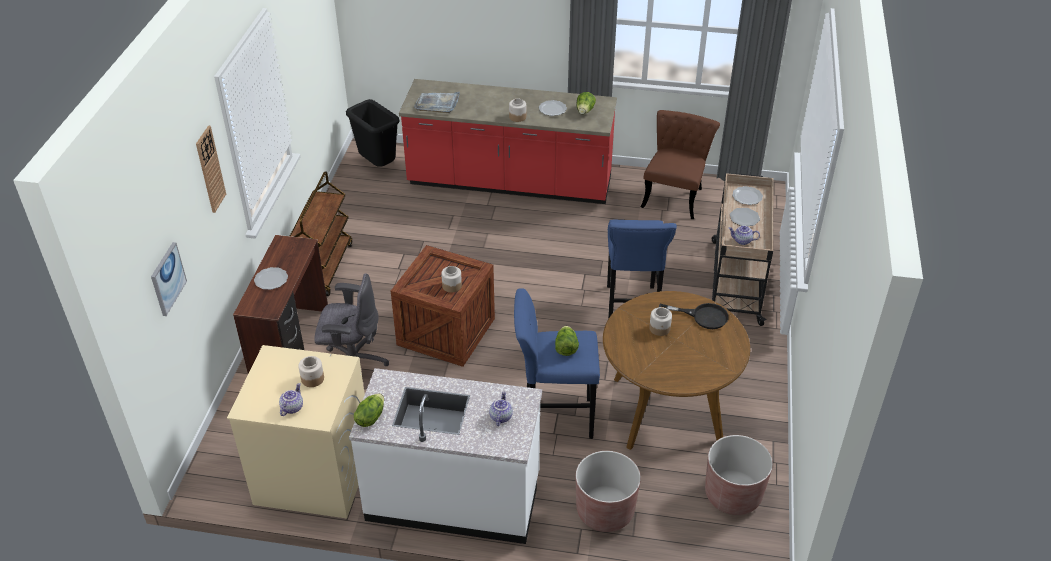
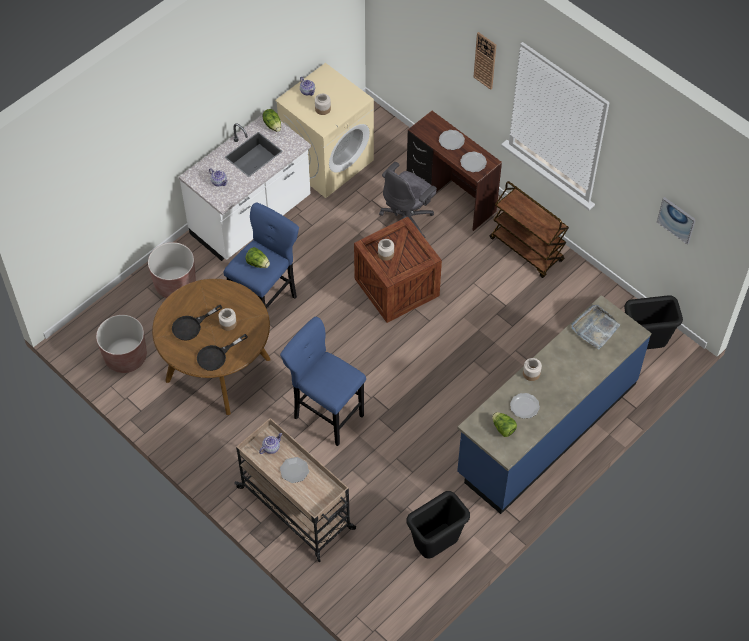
camera: 125 degrees right, 15 degrees up
picture [151,242,187,316] -> picture moved to [657,197,696,244]
red counter [399,79,617,204] -> blue counter [457,295,651,514]
brown chair [641,110,720,219] -> black trash can [406,491,470,559]
plate [732,186,763,205] -> plate moved to [460,152,487,172]
none -> black frying pan [172,304,222,341]

